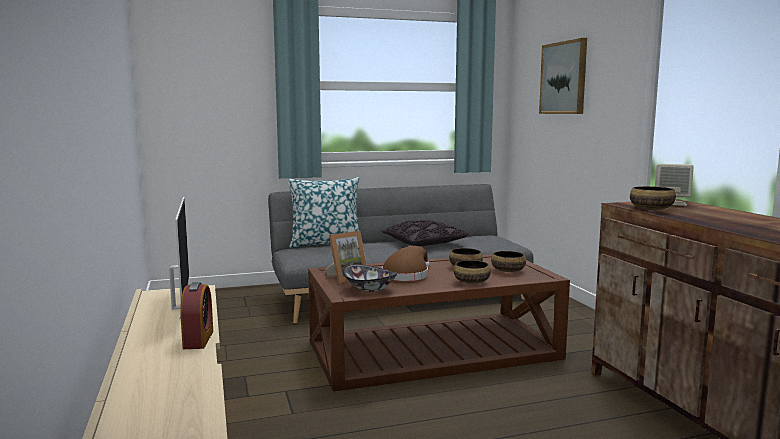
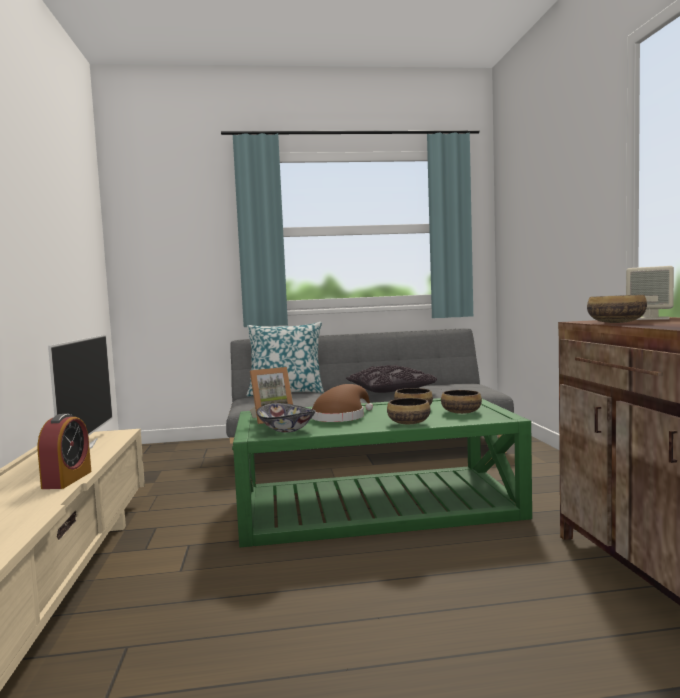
camera: 10 degrees right, 5 degrees down
brown coffee table [308,254,570,391] -> green coffee table [232,398,532,547]
picture [539,38,587,114] -> none

